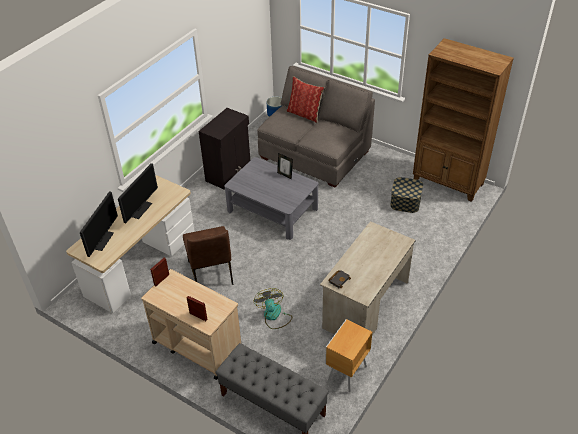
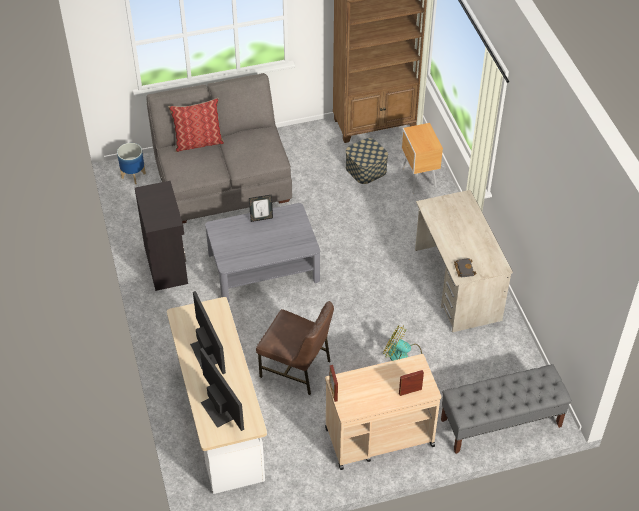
camera: 50 degrees left, 5 degrees up
brown nightstand [325,319,372,392] -> brown nightstand moved to [401,123,443,193]

